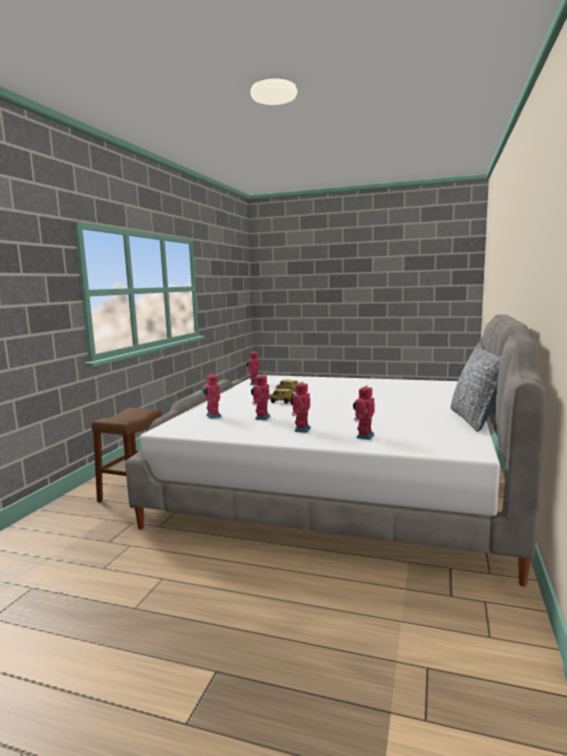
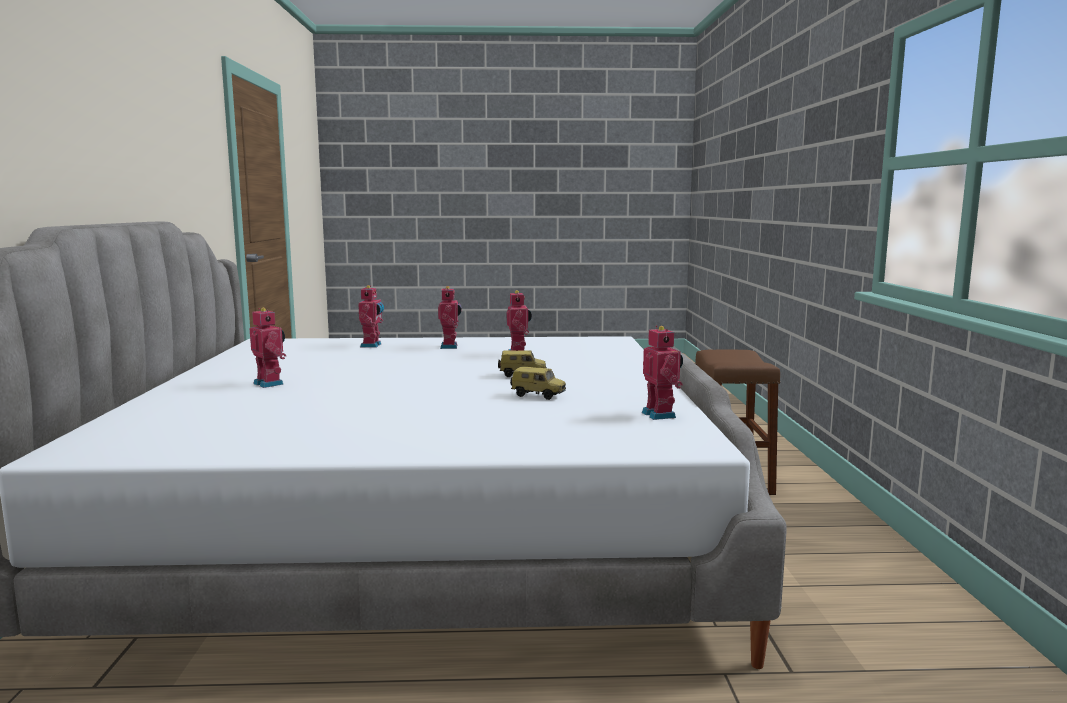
camera: 160 degrees right, 0 degrees up
toy robot [202,373,221,419] -> toy robot moved to [250,308,286,388]
pillow [451,343,501,432] -> none

